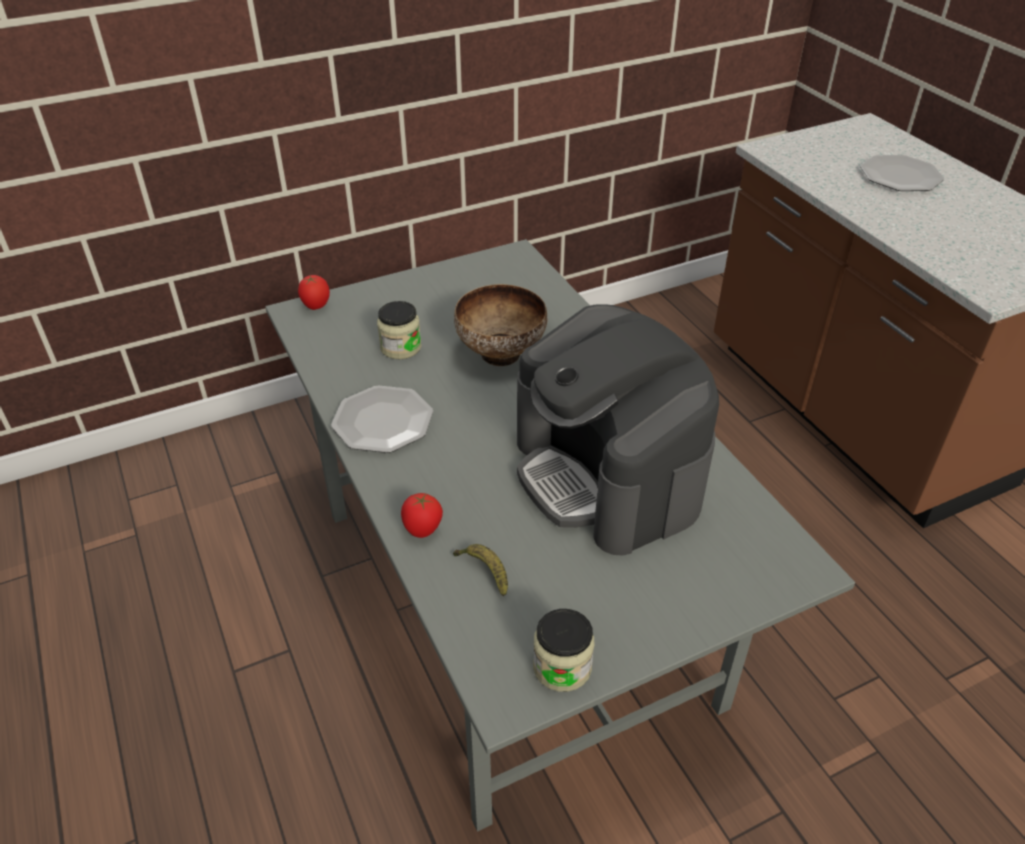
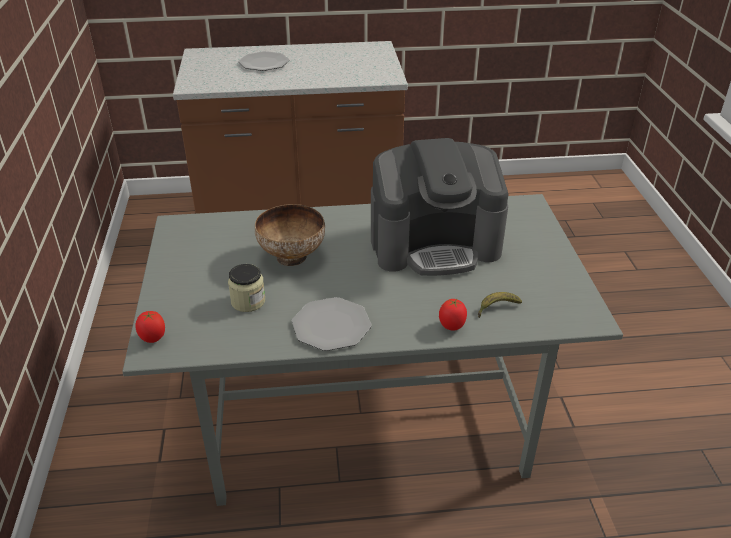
camera: 70 degrees left, 5 degrees down
jar [533,609,594,692] -> none

